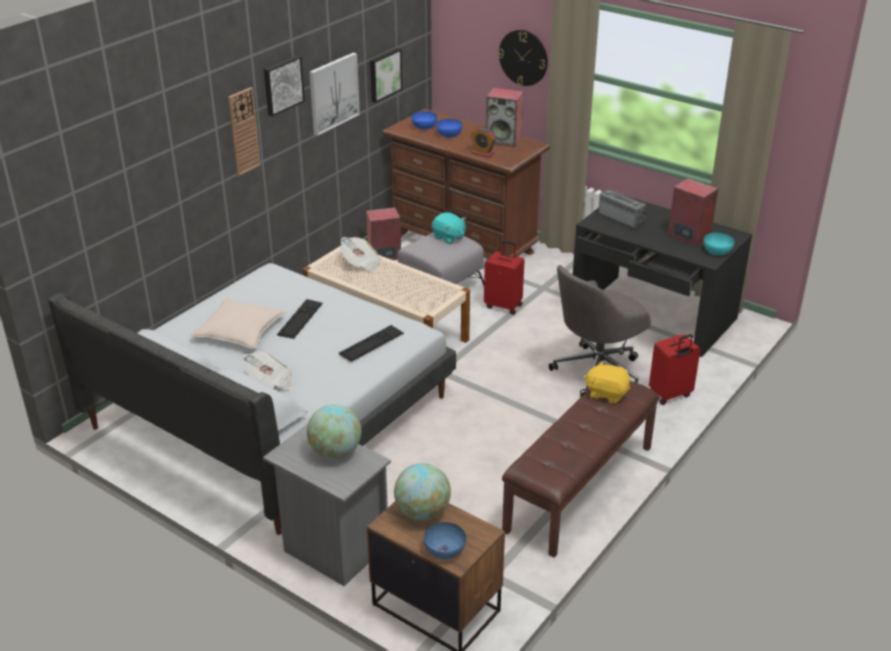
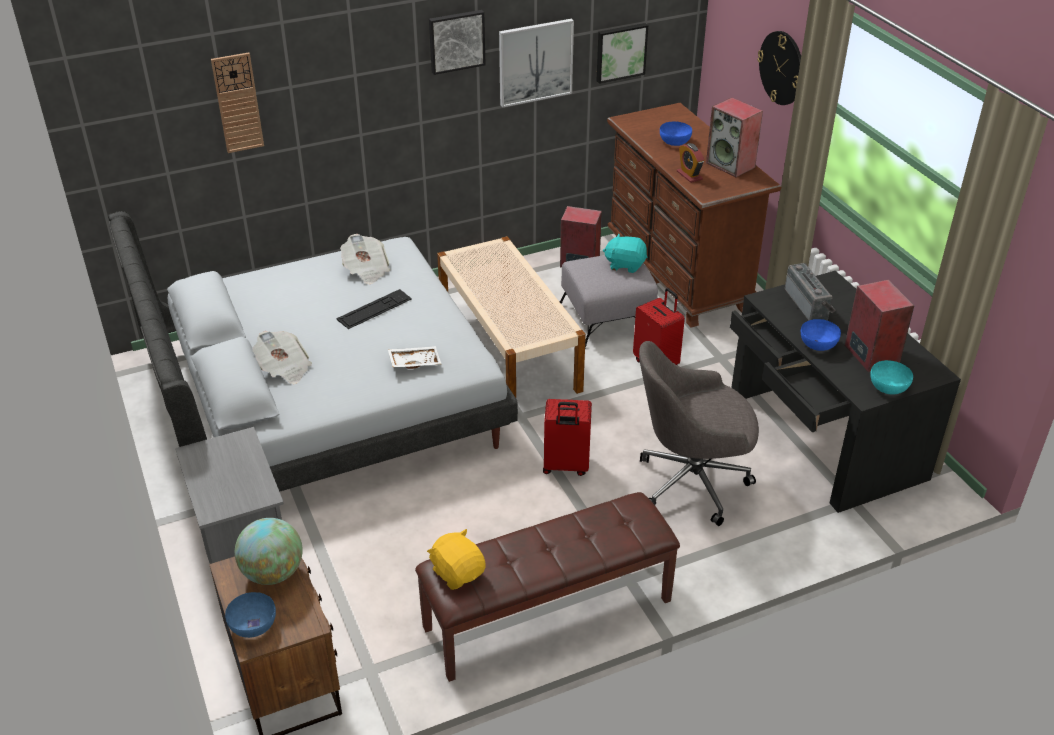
camera: 30 degrees right, 5 degrees up
beige pillow [191,299,286,349] -> none
wall clock [228,87,261,176] -> wall clock moved to [211,52,264,153]
globe [307,404,361,459] -> none
keyboard [339,325,404,362] -> white tray [388,346,441,369]
newspaper [340,237,381,272] -> newspaper moved to [340,234,390,284]
blue bowl [411,111,437,130] -> blue bowl moved to [801,319,841,351]
turquoise plush toy [432,212,466,244] -> turquoise plush toy turned 120 degrees clockwise [603,233,647,273]
yellow plush toy [584,361,630,404] -> yellow plush toy moved to [427,529,486,590]
red suitcase [649,334,701,405] -> red suitcase moved to [543,399,592,476]

